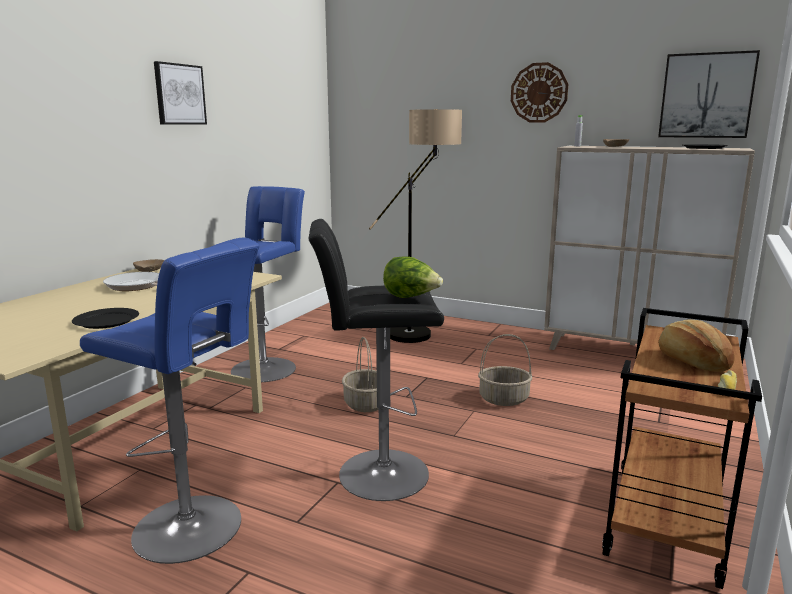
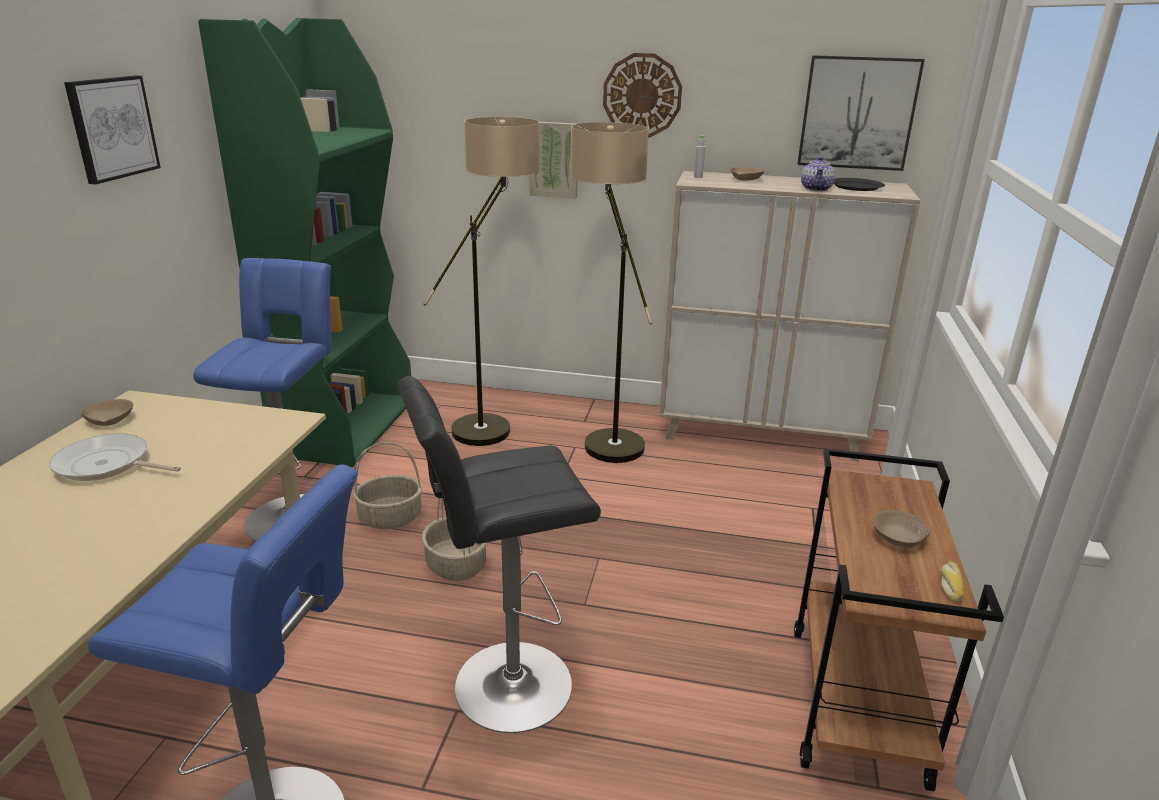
camera: 15 degrees left, 10 degrees up
black plate [72,308,139,329] -> none
lettuce [383,256,443,298] -> none
basket [478,334,532,406] -> basket moved to [353,442,422,529]
bread [658,320,735,372] -> beige bowl [873,510,930,549]
none -> green bookcase [198,18,411,467]
none -> picture [529,122,577,199]
none -> floor lamp [570,122,652,463]
none -> teapot [801,157,835,191]

